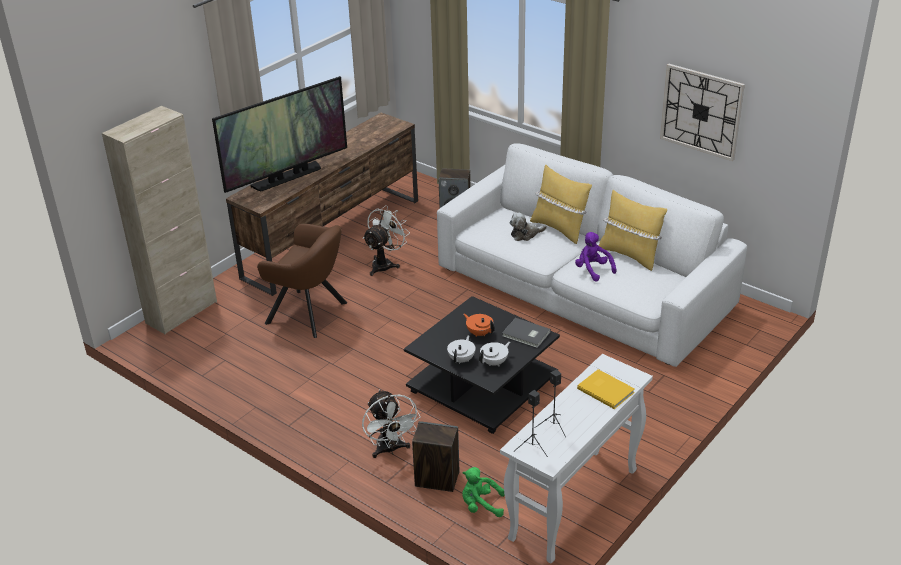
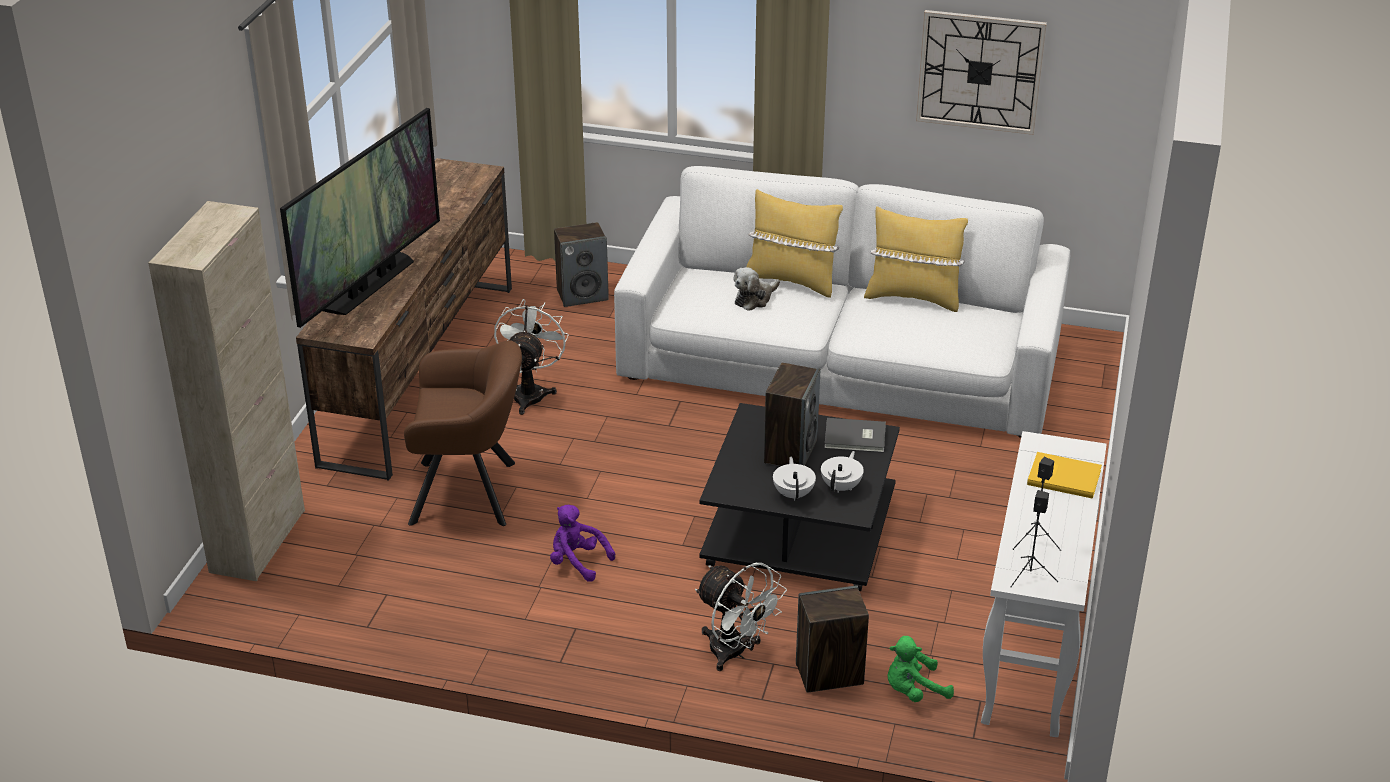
camera: 25 degrees left, 0 degrees up
orange teapot [464,314,495,336] -> speaker [764,363,820,466]
purple plush toy [575,232,617,282] -> purple plush toy moved to [550,504,615,582]

